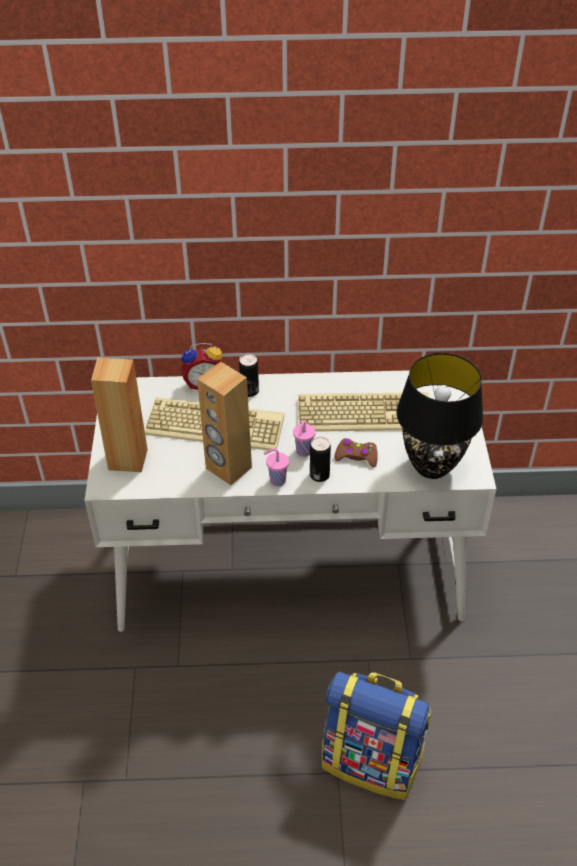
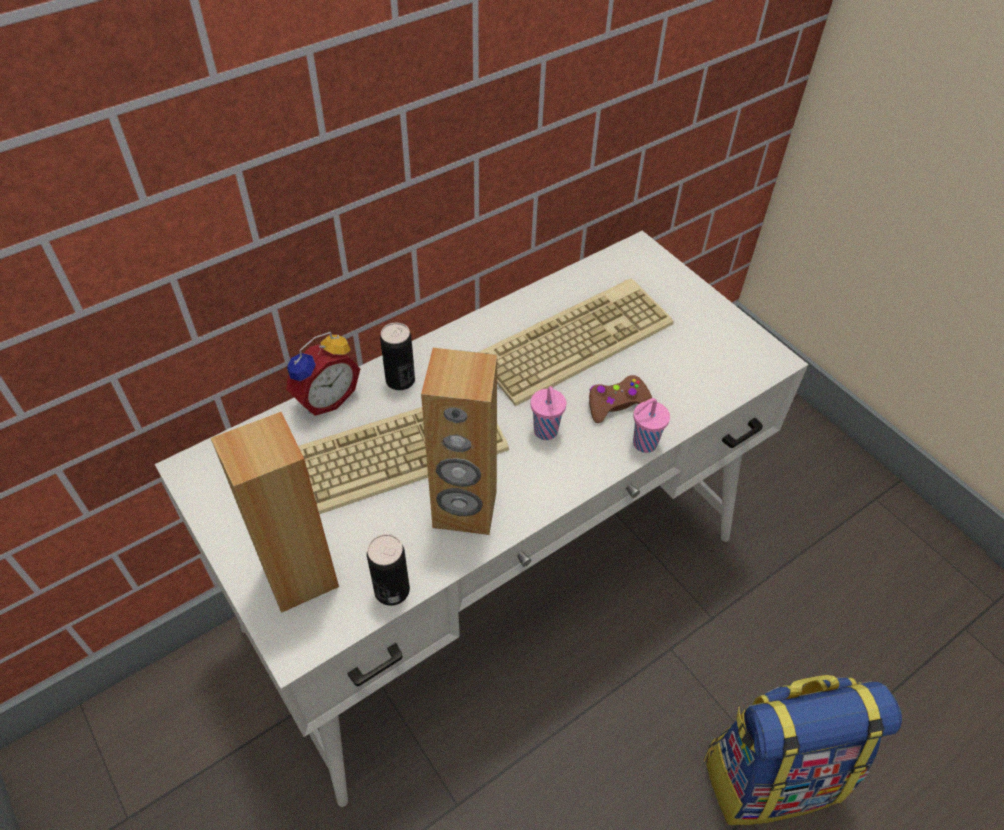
camera: 35 degrees left, 5 degrees up
pink cup [264,448,289,486] -> pink cup moved to [633,398,670,453]
can [310,437,331,482] -> can moved to [367,534,410,606]
black table lamp [396,353,483,479] -> none

